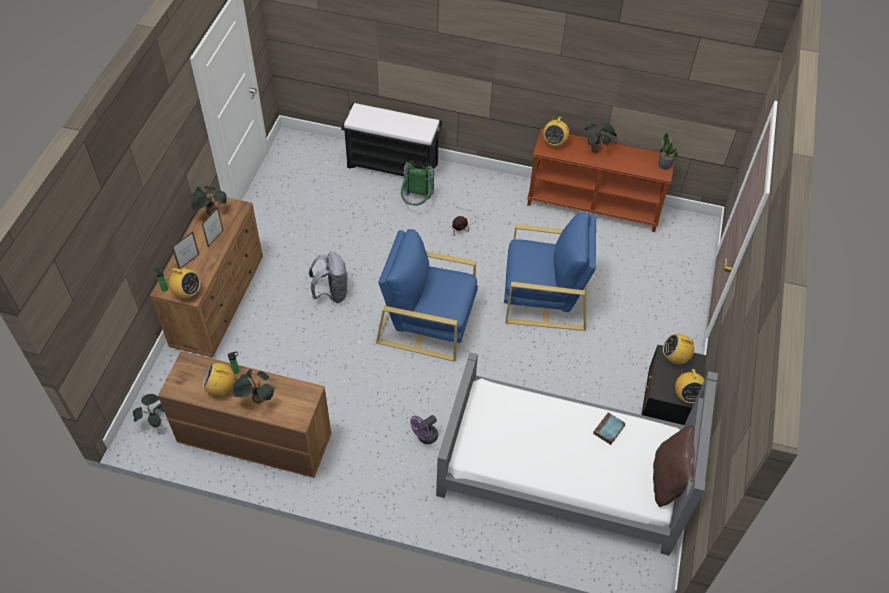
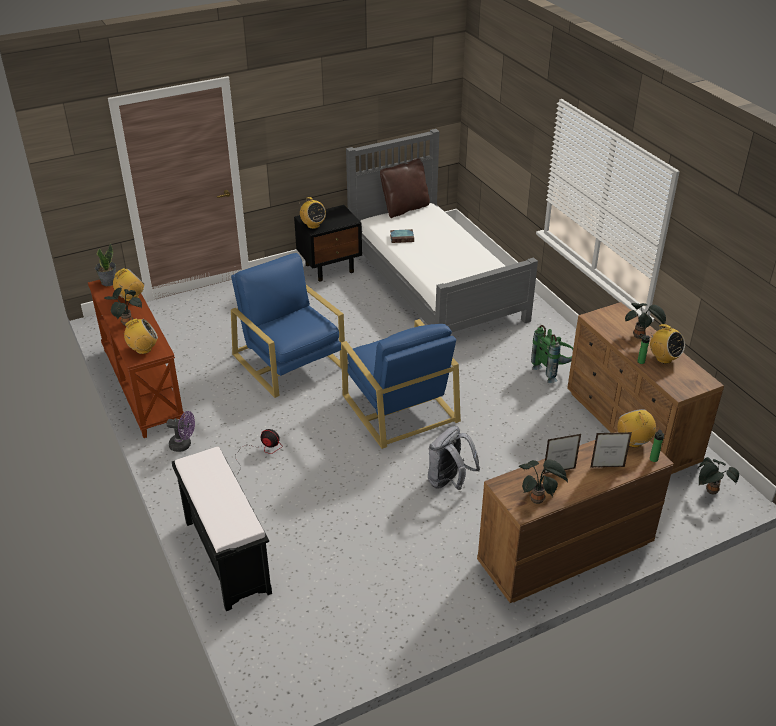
camera: 130 degrees left, 15 degrees down
green backpack [401,160,434,206] -> green backpack moved to [531,325,573,383]
purple fan [410,415,438,444] -> purple fan moved to [166,411,195,452]
radio [675,368,705,403] -> radio moved to [113,268,144,302]

